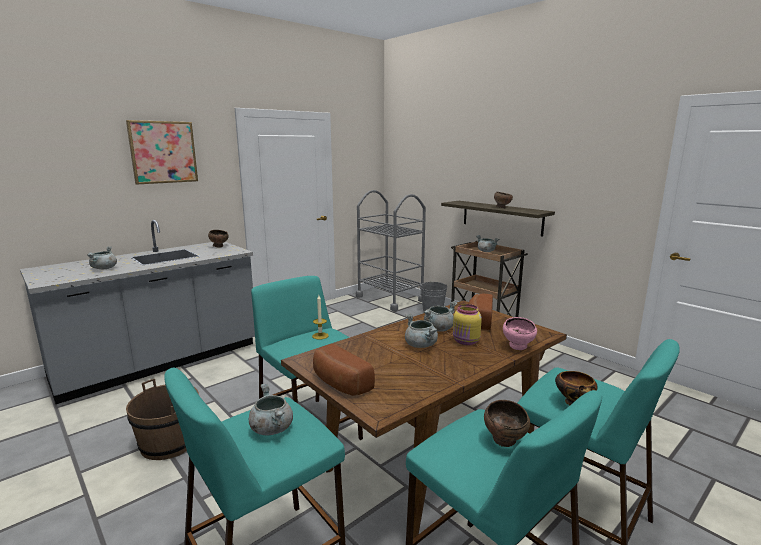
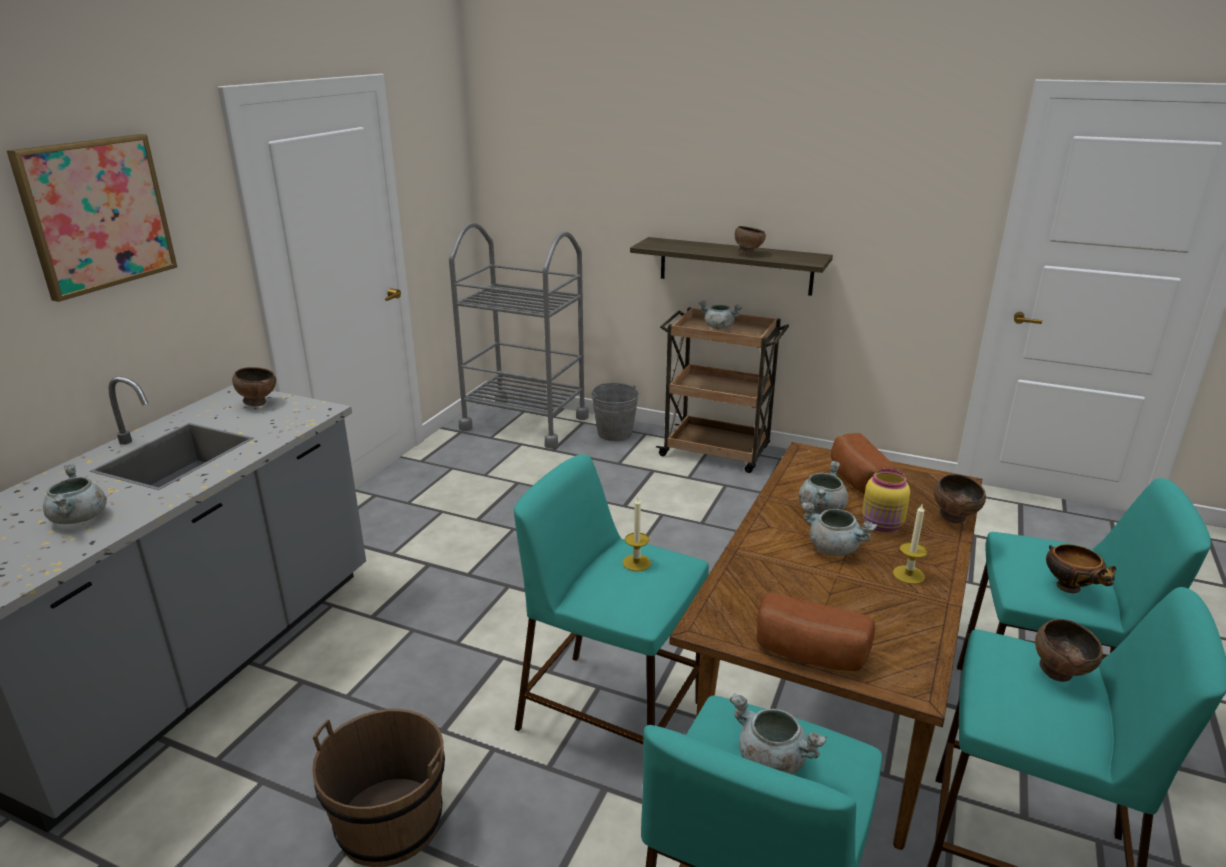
camera: 25 degrees left, 10 degrees up
pink bowl [503,317,537,350] -> brown bowl [934,474,986,523]
none -> candle [893,504,928,584]

